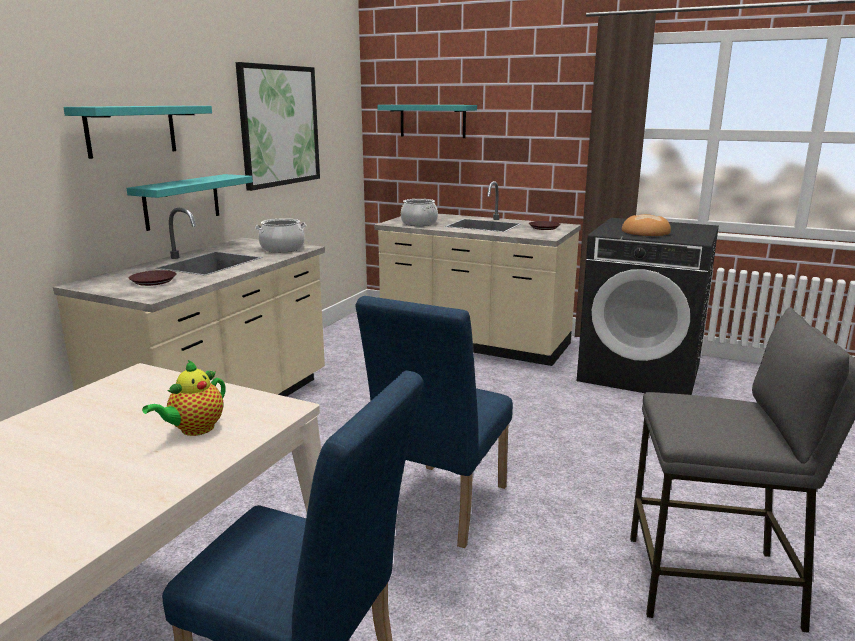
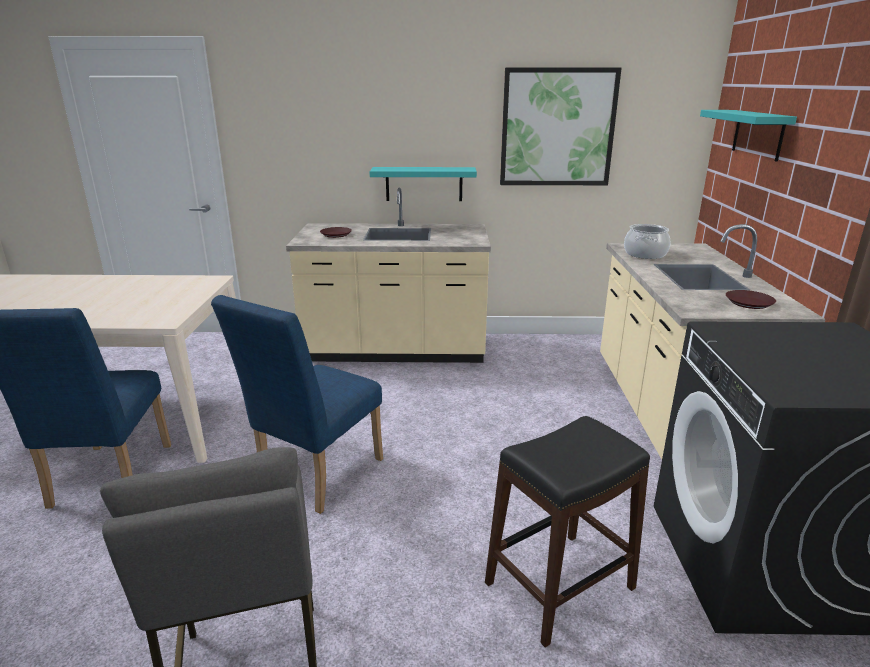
camera: 65 degrees right, 5 degrees up
turquoise shelf [63,106,212,159] -> none
teapot [142,360,225,436] -> none
cooking pot [255,218,307,253] -> none
blue chair [355,296,513,548] -> blue chair turned 60 degrees counterclockwise [211,295,383,514]
bread [622,214,671,236] -> none
none -> black stool [485,416,650,647]

